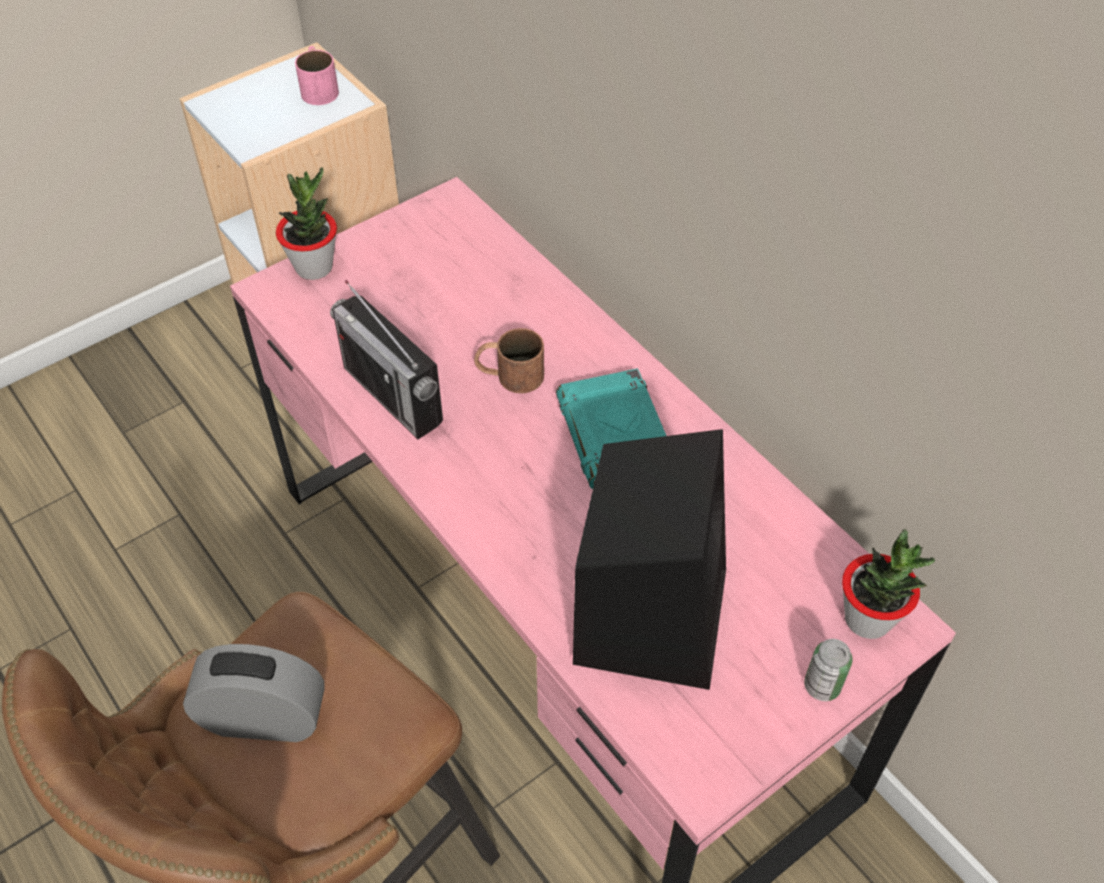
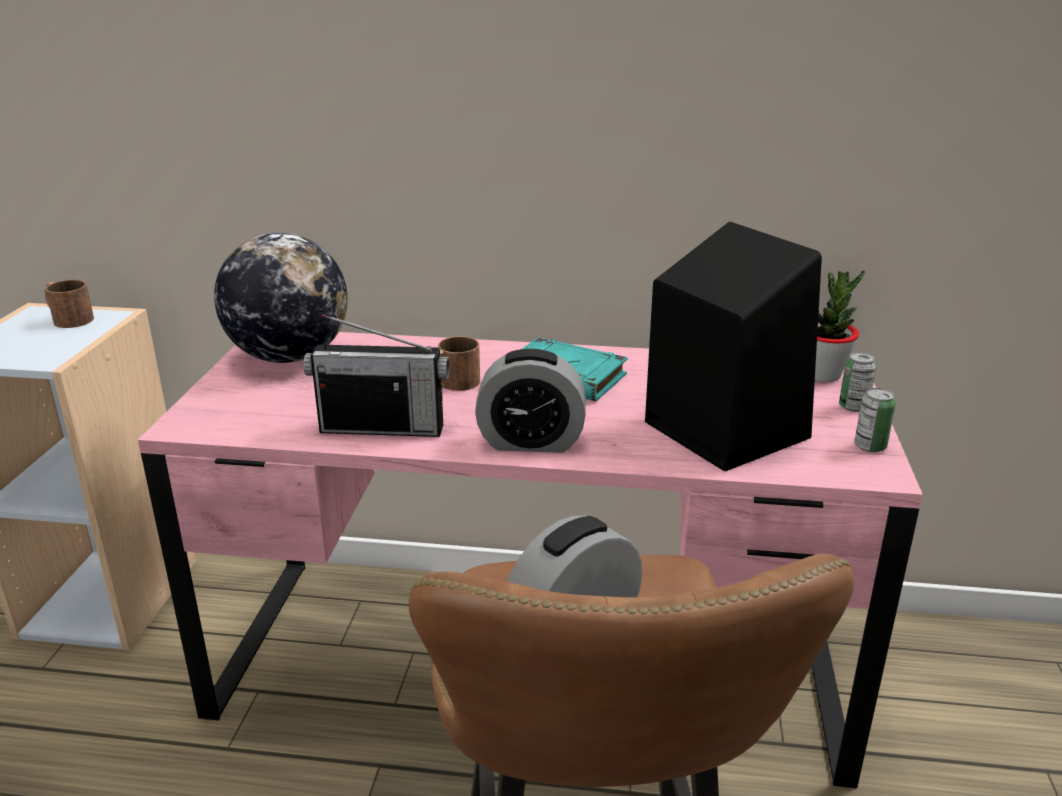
camera: 45 degrees left, 25 degrees down
potted plant [276,167,337,280] -> none
pink mug [295,46,339,105] -> brown mug [45,280,94,328]
none -> globe [214,233,348,363]
none -> alarm clock [475,349,586,453]
none -> can [855,388,896,453]

